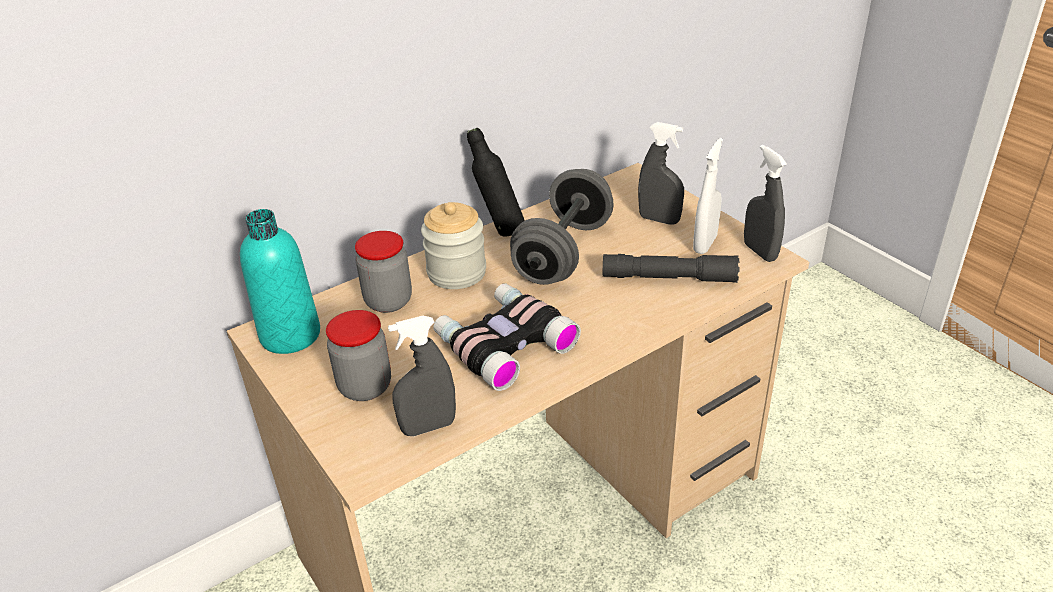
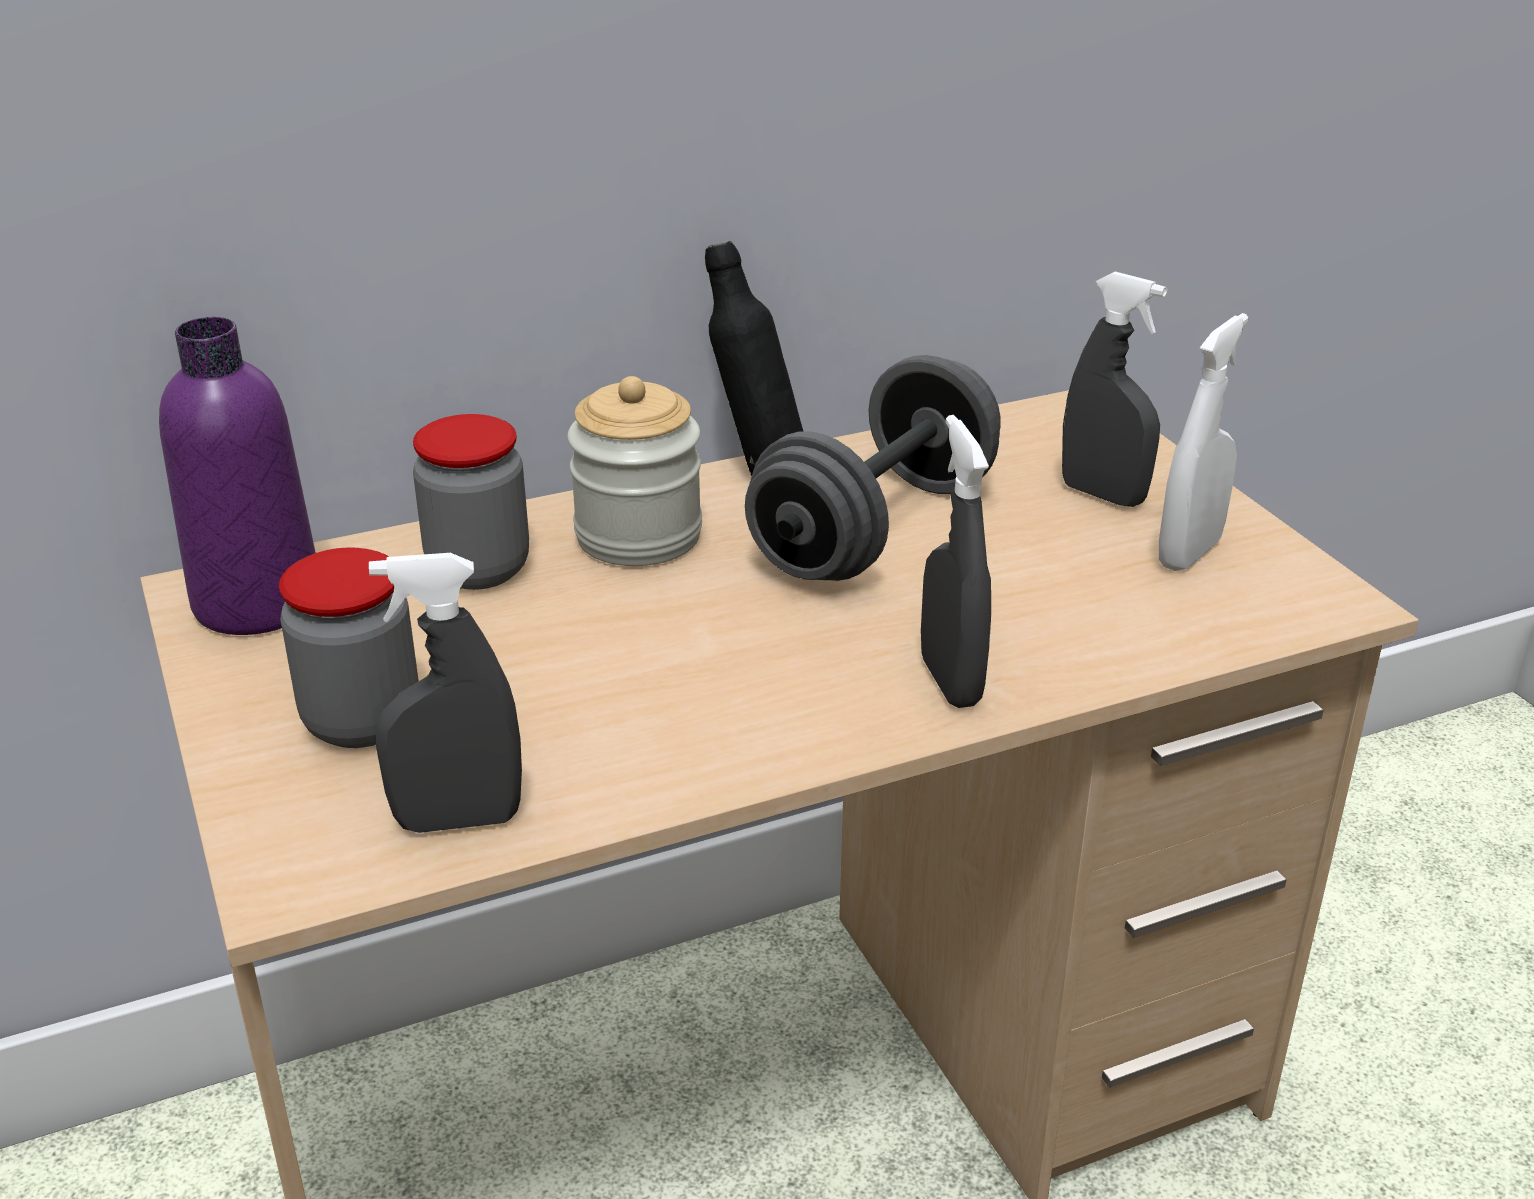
camera: 10 degrees right, 5 degrees down
turquoise bottle [240,209,320,354] -> purple bottle [159,317,316,635]
binoculars [433,283,581,391] -> none
grey flashlight [603,254,740,283] -> none
grey spray bottle [744,145,787,262] -> grey spray bottle moved to [921,415,991,708]

